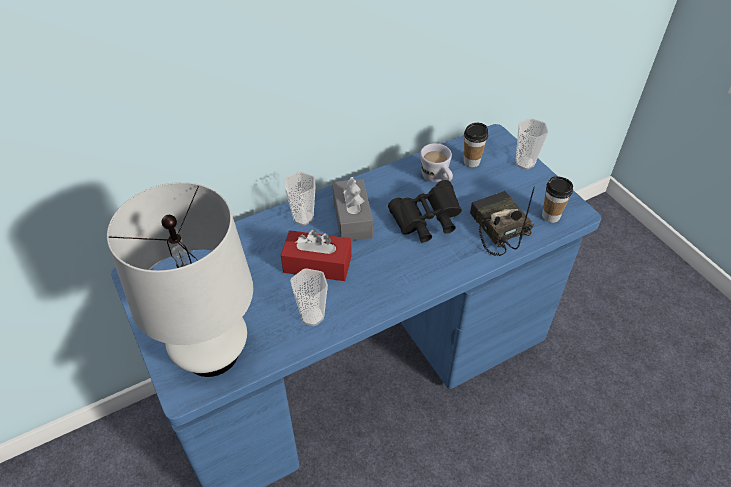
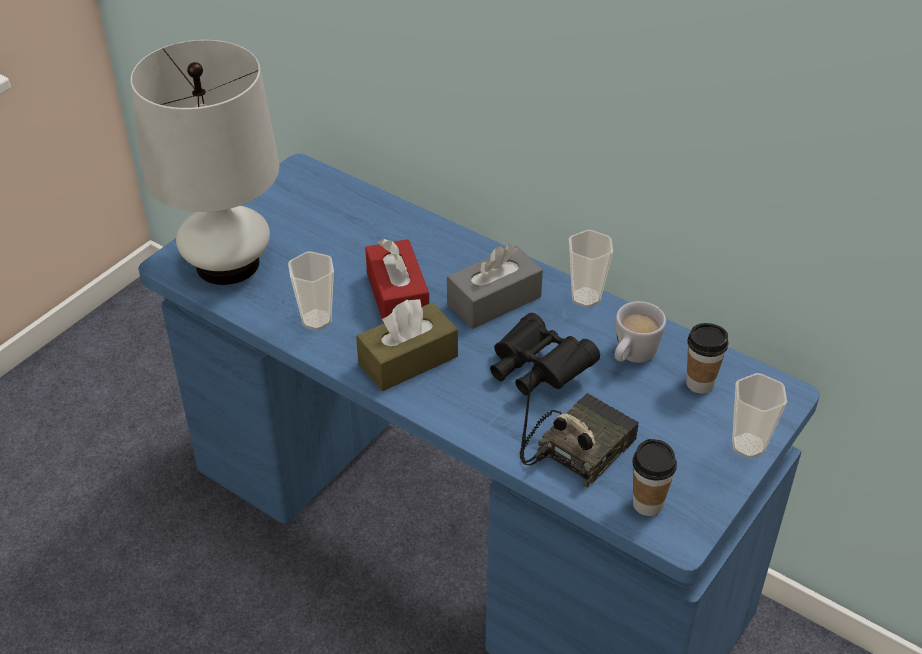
camera: 65 degrees right, 5 degrees down
cup [285,172,315,226] -> cup moved to [569,230,613,308]
none -> brown tissue box [356,299,458,391]

